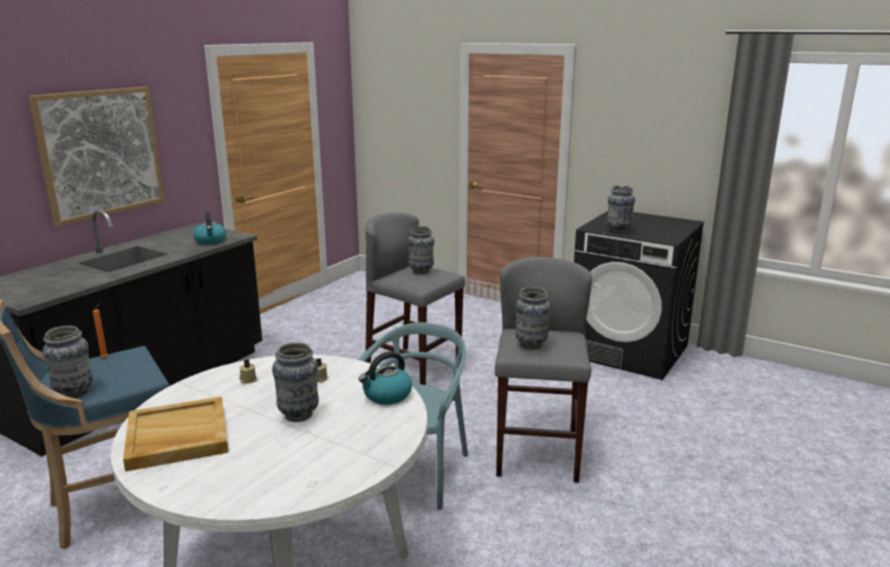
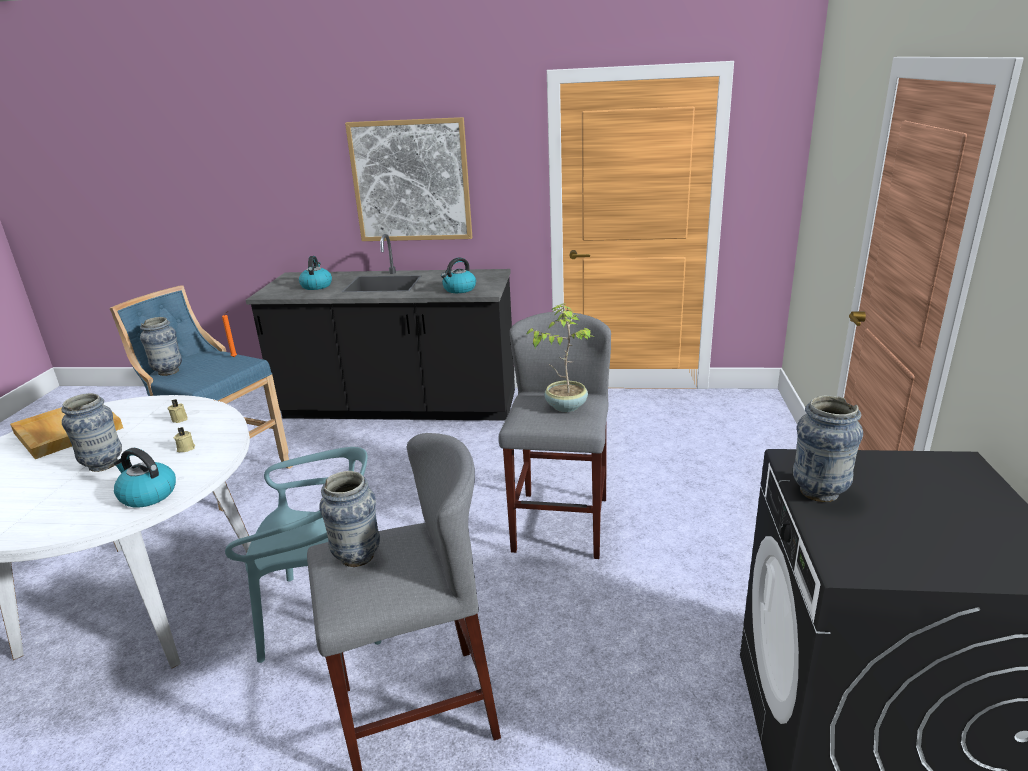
camera: 65 degrees right, 5 degrees up
vase [408,226,434,274] -> potted plant [526,304,595,412]
none -> kettle [299,256,332,290]

